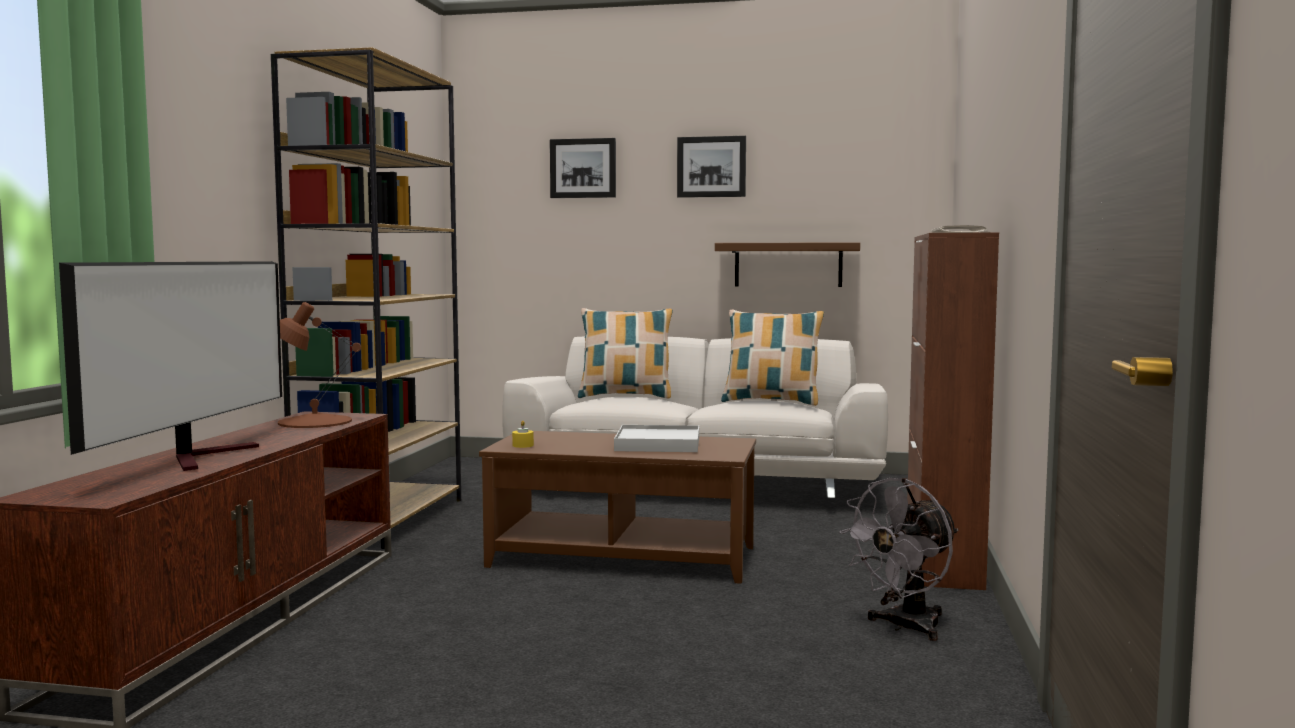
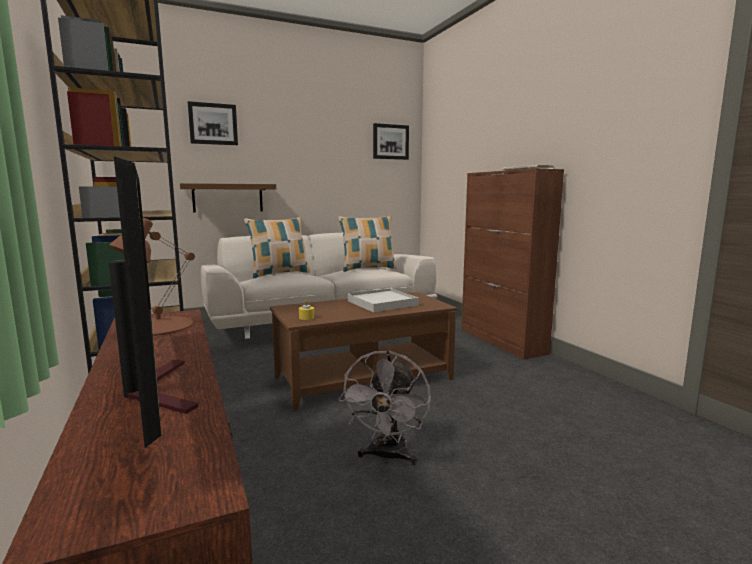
camera: 35 degrees left, 5 degrees up
picture [677,136,746,198] -> picture moved to [373,123,409,160]
brown shelf [715,242,860,287] -> brown shelf moved to [180,183,276,212]
grey fan [839,478,959,641] -> grey fan moved to [338,350,431,465]

